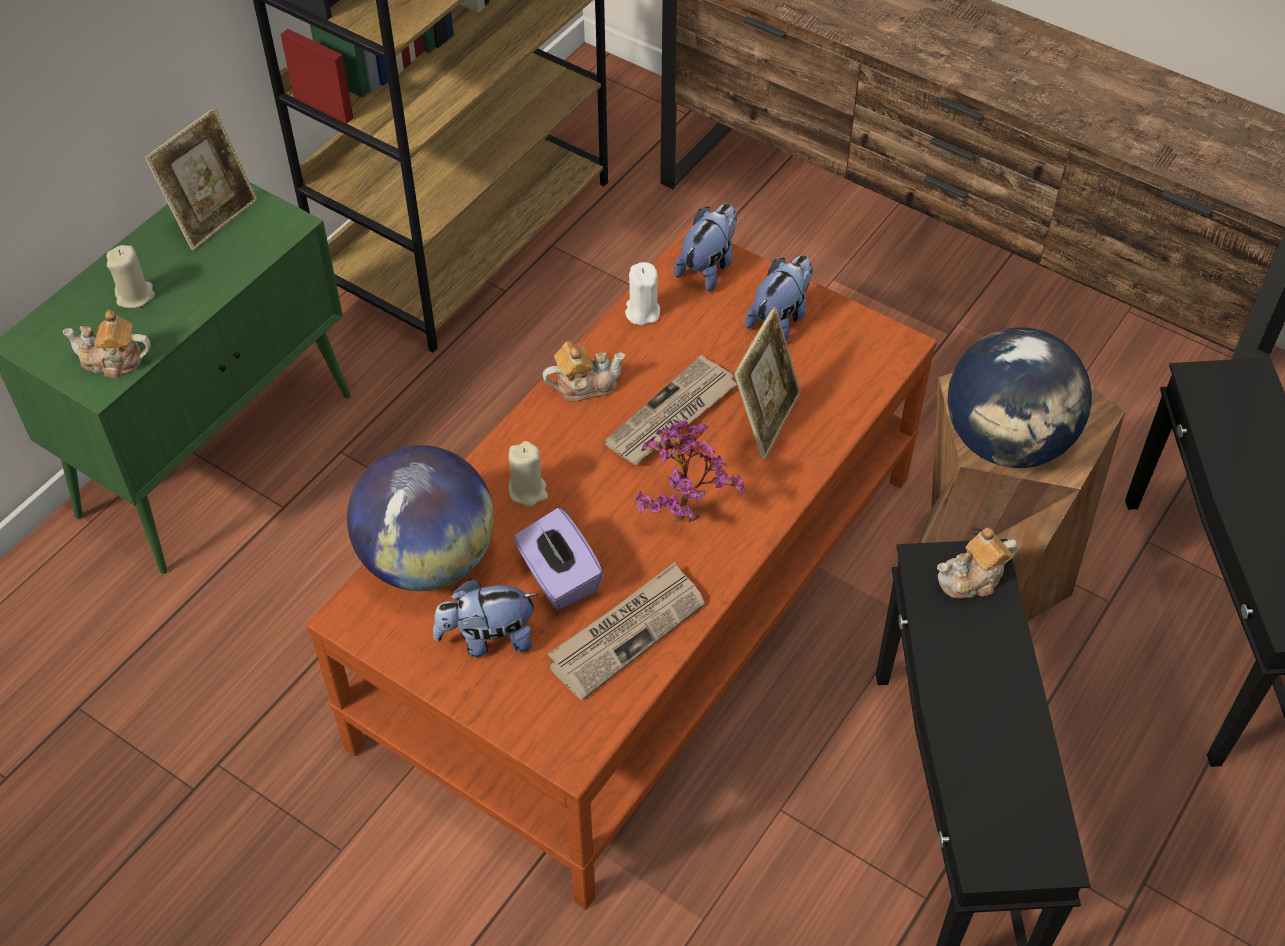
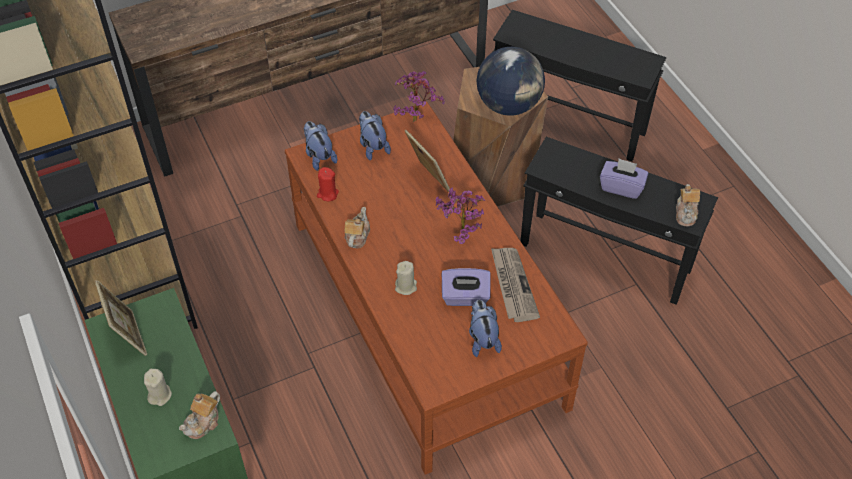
camera: 60 degrees left, 0 degrees up
globe [347,445,494,591] -> none
plush toy [433,579,538,657] -> plush toy turned 150 degrees clockwise [469,300,502,357]
newspaper [604,355,737,465] -> none
white candle [625,262,660,325] -> red candle [317,167,339,201]
teapot [937,528,1018,599] -> teapot moved to [676,184,700,226]
none -> potted plant [393,71,445,122]
none -> purple tissue box [600,158,648,199]

